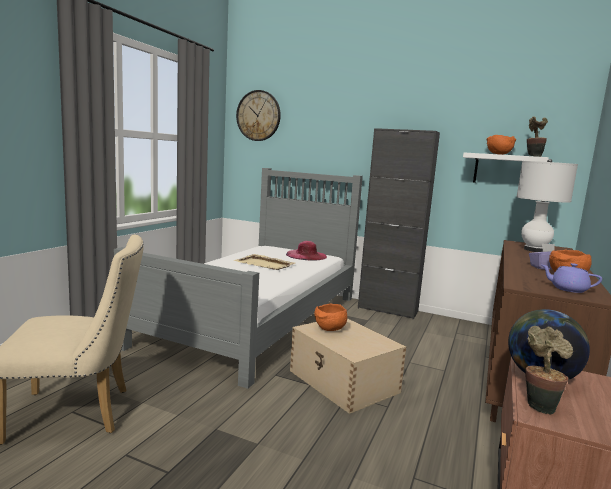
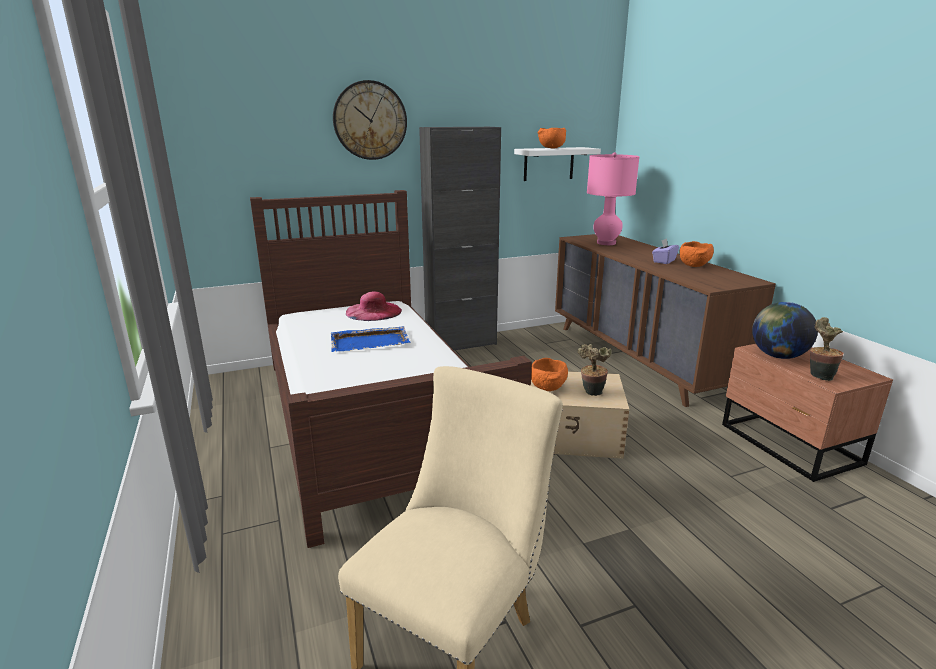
camera: 45 degrees left, 10 degrees up
grey bed [114,168,363,389] -> brown bed [250,190,532,548]
beige tray [233,254,295,270] -> blue tray [331,326,410,352]
wall clock [236,90,281,141] -> wall clock moved to [333,80,407,160]
white table lamp [517,159,578,252] -> pink table lamp [587,152,639,245]
potted plant [527,116,548,157] -> potted plant moved to [578,344,612,396]
purple teapot [542,263,602,293] -> none

